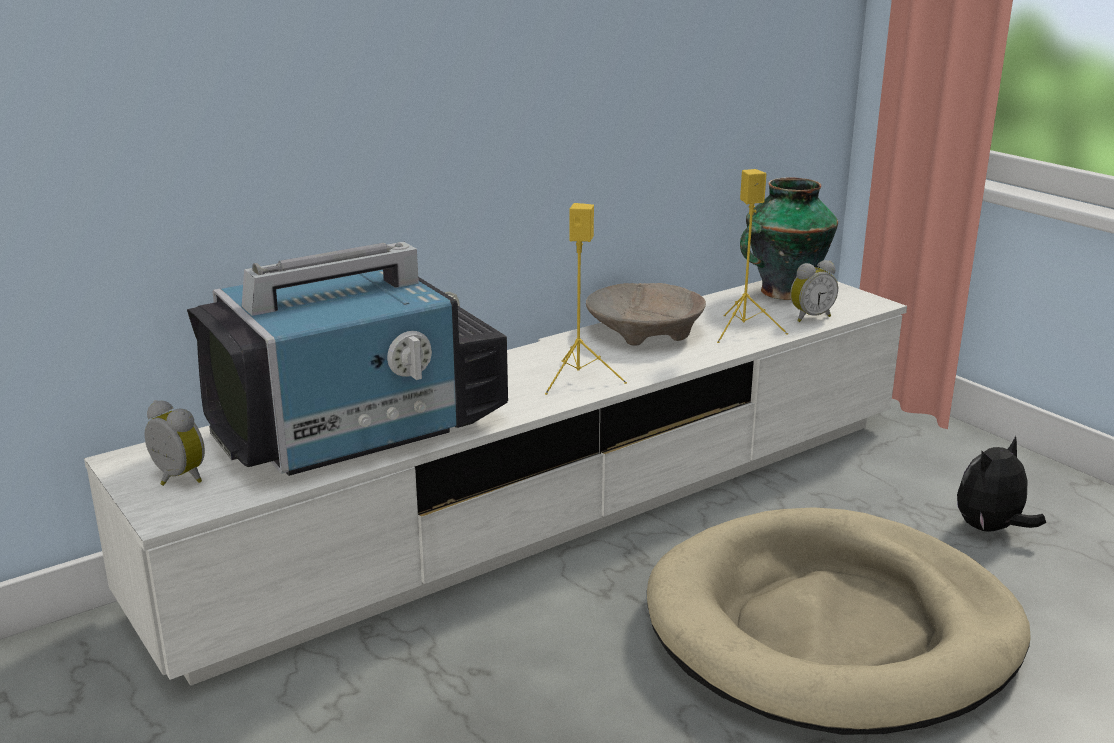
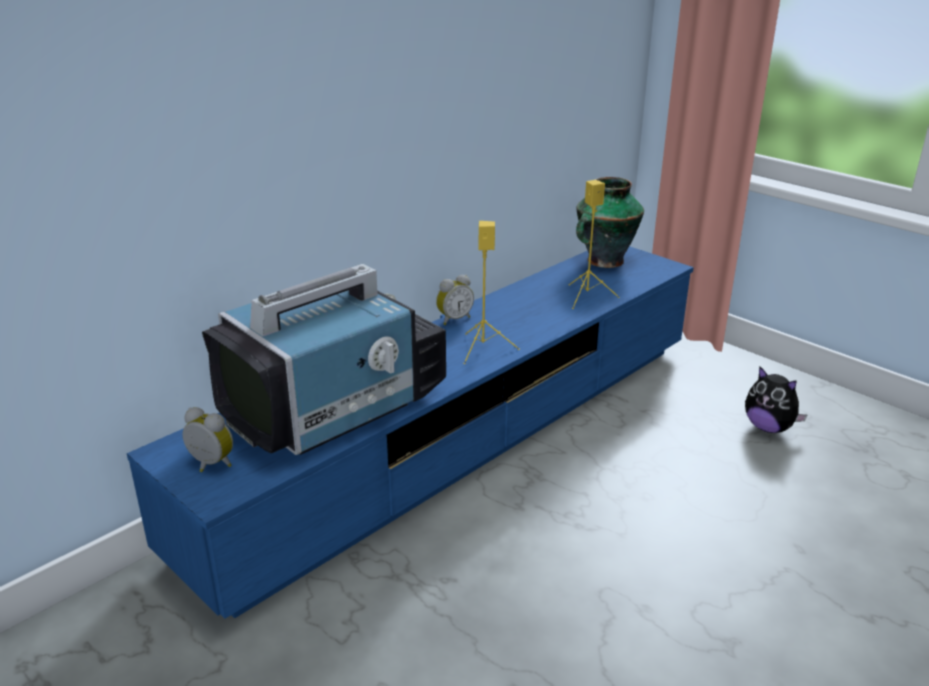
camera: 10 degrees left, 5 degrees up
white tv stand [84,280,907,686] -> blue tv stand [127,246,694,619]
beige bowl [586,283,706,346] -> none
beige dog bed [647,507,1031,735] -> none
alarm clock [790,260,838,322] -> alarm clock moved to [436,275,474,325]
plush toy [957,436,1046,532] -> plush toy turned 90 degrees counterclockwise [745,366,807,433]

